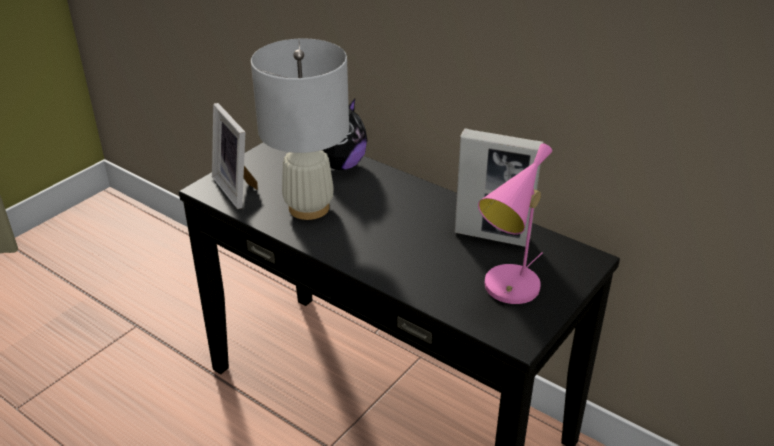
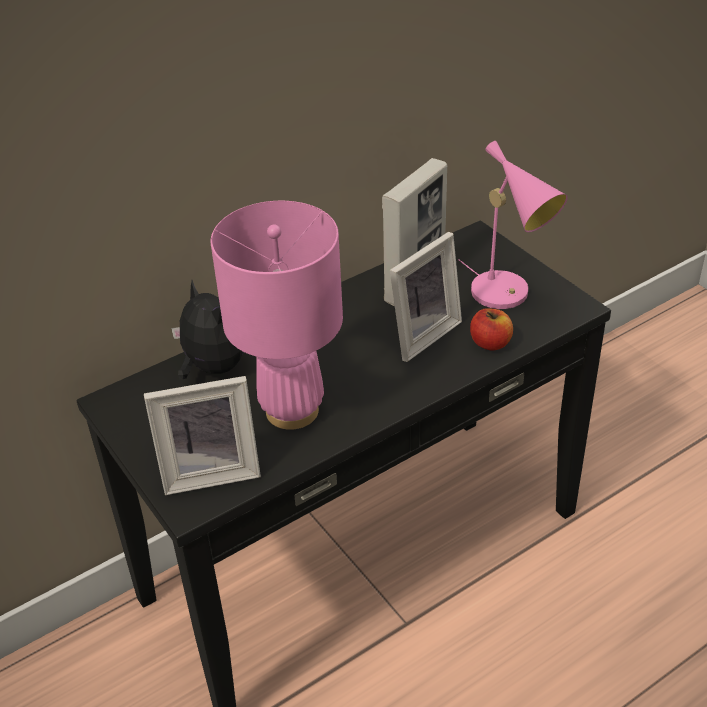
camera: 70 degrees left, 5 degrees up
white table lamp [251,39,349,220] -> pink table lamp [210,201,343,430]
none -> picture frame [390,232,462,362]
none -> apple [470,308,513,350]

